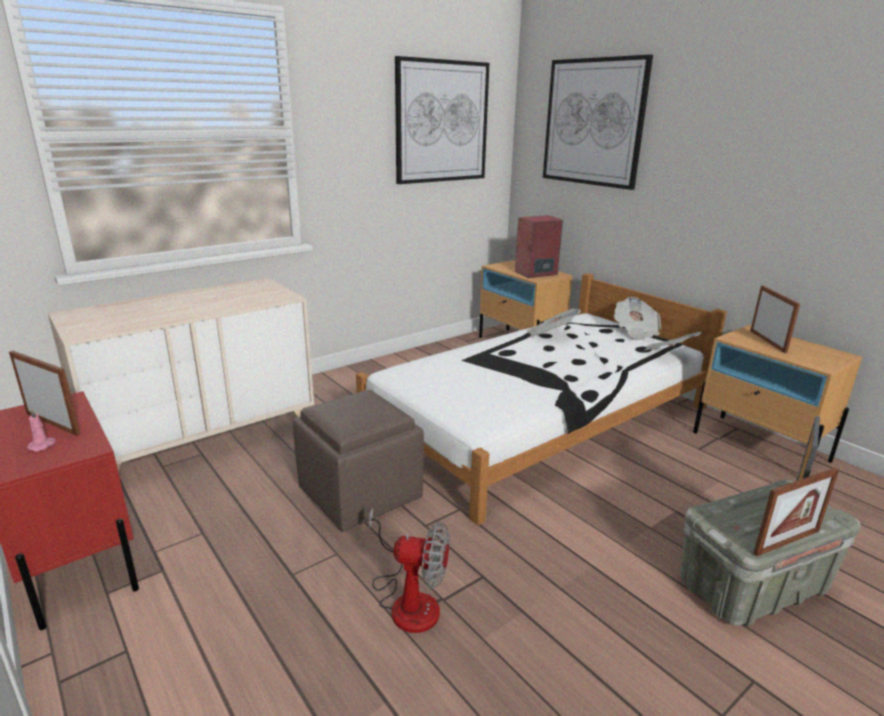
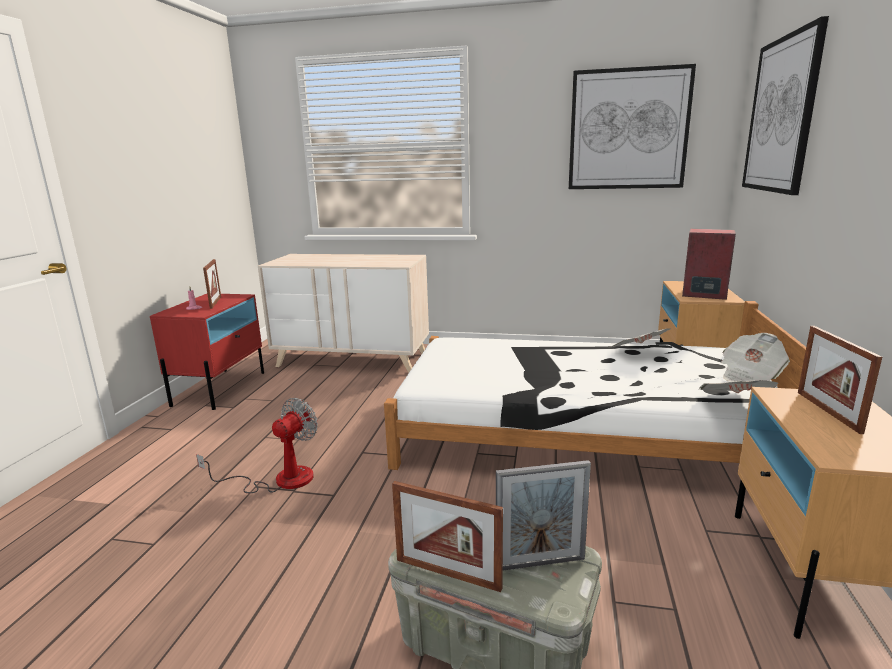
camera: 50 degrees right, 5 degrees down
brown ottoman [293,390,424,532] -> none
fan [369,507,450,633] -> fan turned 120 degrees counterclockwise [196,398,318,493]
picture frame [750,286,800,353] -> picture frame turned 135 degrees clockwise [798,326,882,434]

